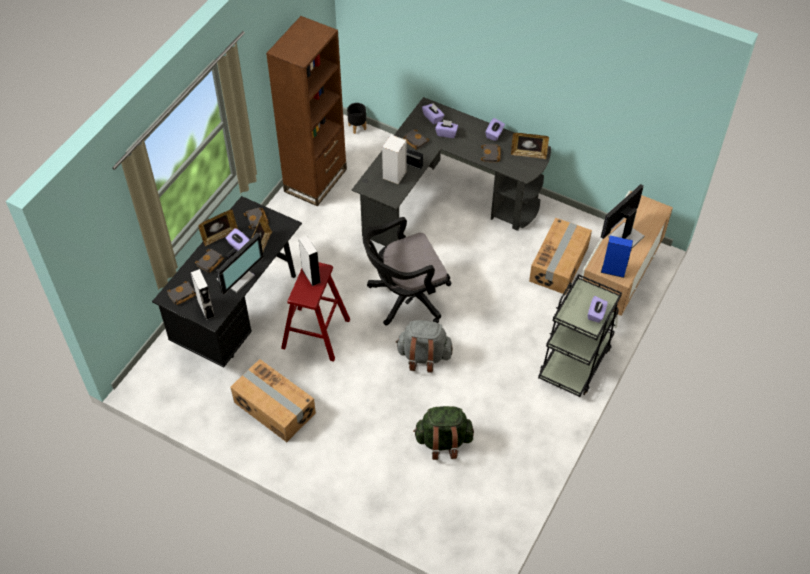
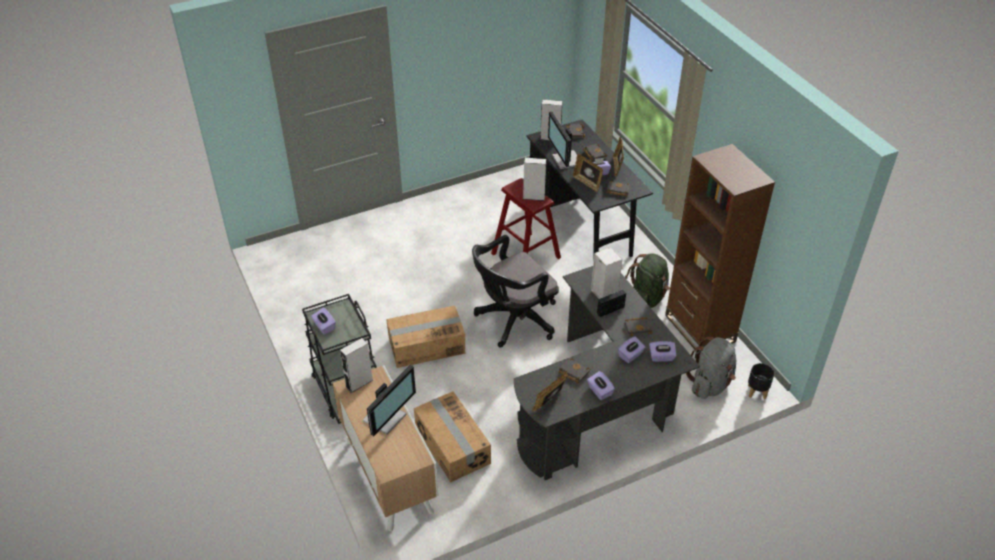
camera: 125 degrees right, 10 degrees down
cardboard box [230,359,316,442] -> cardboard box moved to [386,305,465,368]
black office chair [363,217,451,325] -> black office chair turned 135 degrees counterclockwise [472,235,559,348]
grey backpack [396,320,453,372] -> grey backpack moved to [686,337,737,399]
green backpack [413,406,474,460] -> green backpack moved to [625,253,670,308]
monitor [601,184,645,248] -> monitor turned 45 degrees clockwise [363,365,416,436]
blue speaker [601,235,633,278] -> grey speaker [340,338,373,393]

